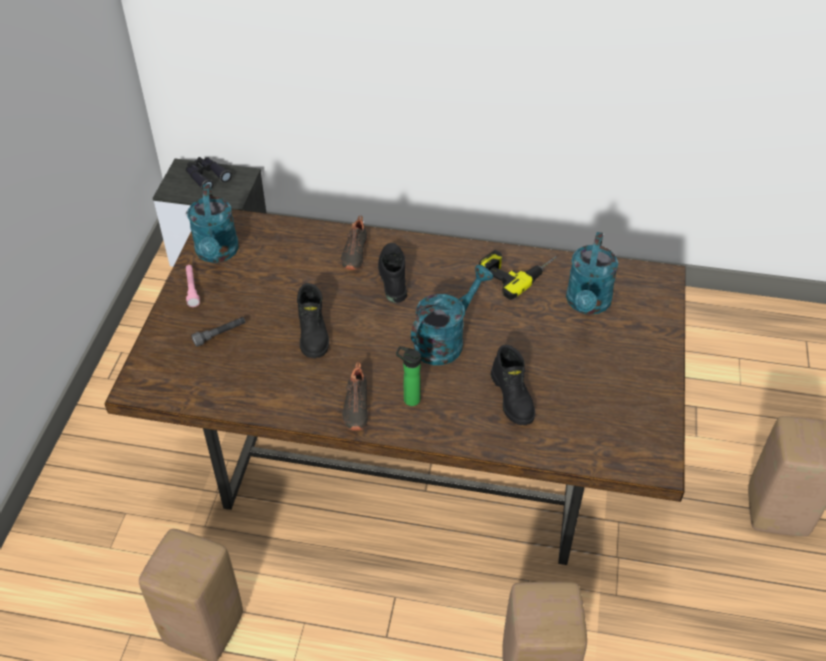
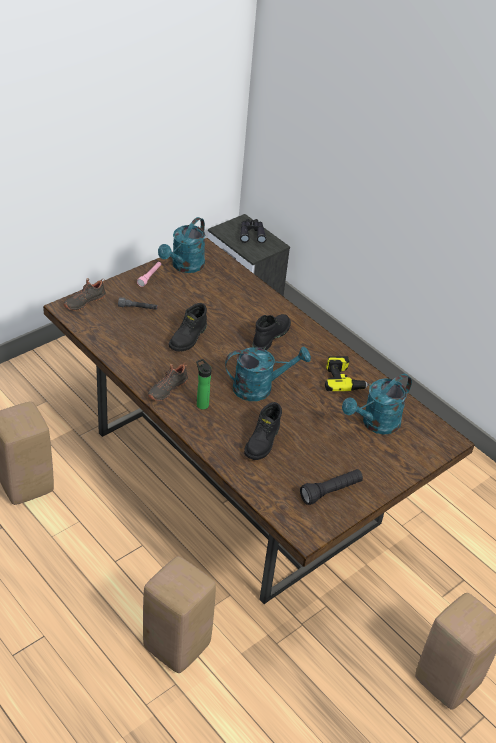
camera: 35 degrees right, 5 degrees down
black shoe [341,216,368,270] -> black shoe moved to [63,278,106,311]
none -> black flashlight [300,469,363,505]

